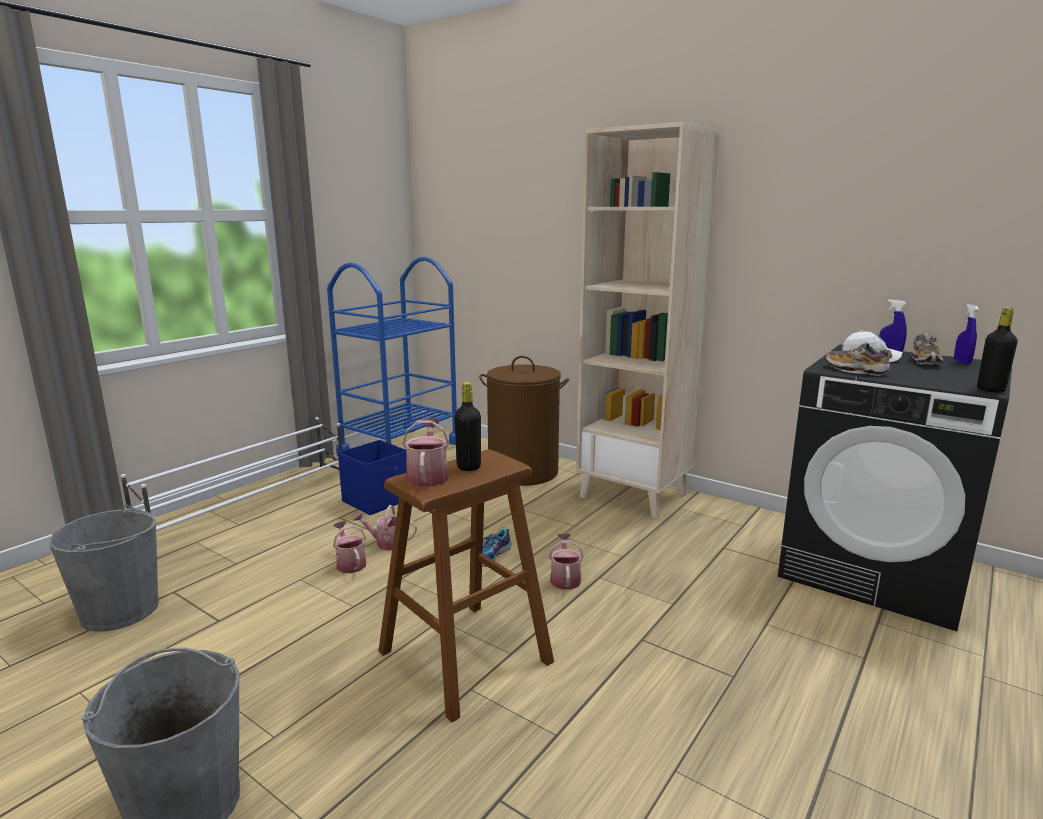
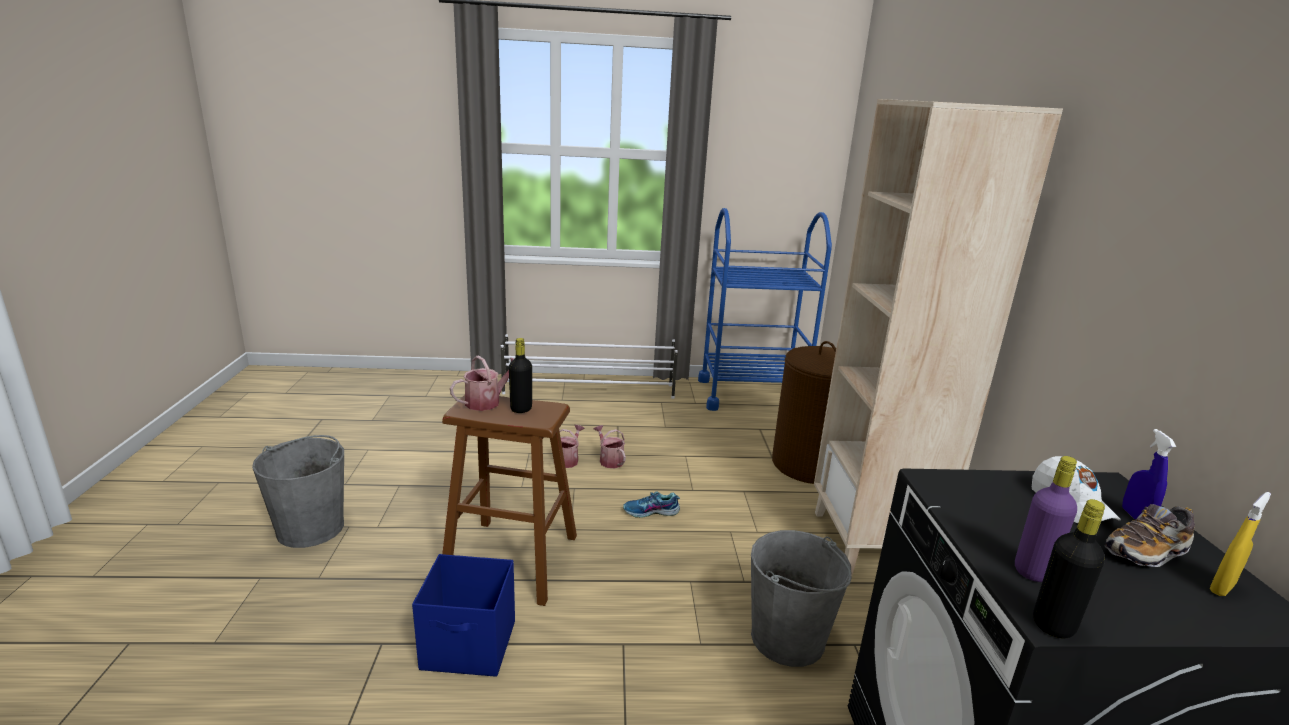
camera: 50 degrees right, 5 degrees up
grey bucket [49,505,159,632] -> grey bucket moved to [751,530,852,667]
blue storage box [338,440,407,515] -> blue storage box moved to [412,554,515,677]
watering can [549,533,584,590] -> none
shoe [825,342,892,376] -> none
blue spray bottle [954,304,979,364] -> yellow spray bottle [1210,492,1271,596]
none -> purple bottle [1015,456,1077,582]

